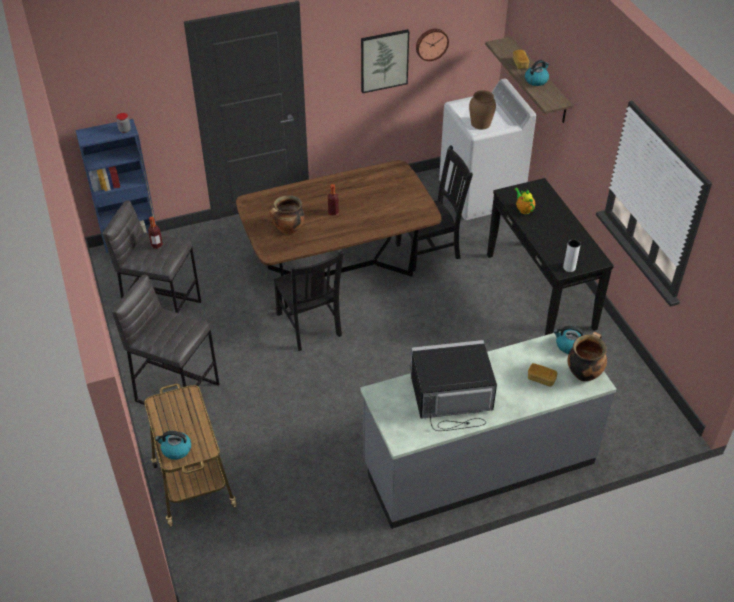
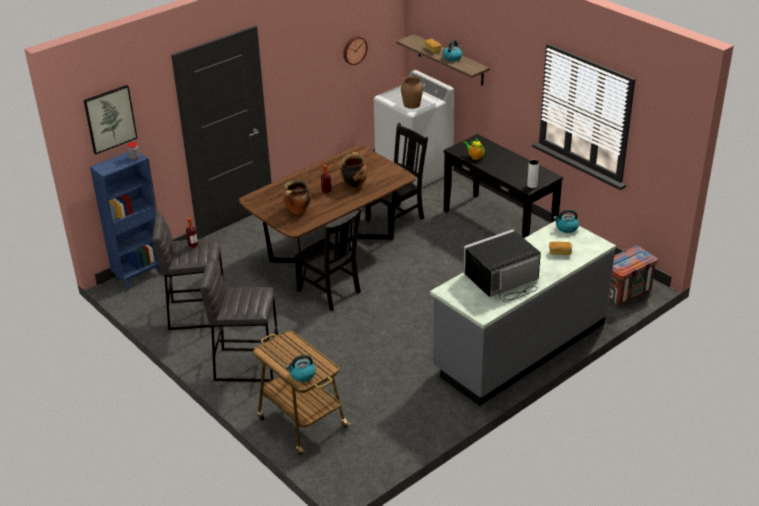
camera: 20 degrees left, 10 degrees down
picture [361,29,409,93] -> picture moved to [84,85,137,154]
cooking pot [567,332,607,381] -> cooking pot moved to [341,152,368,188]
none -> crate [609,246,658,306]

